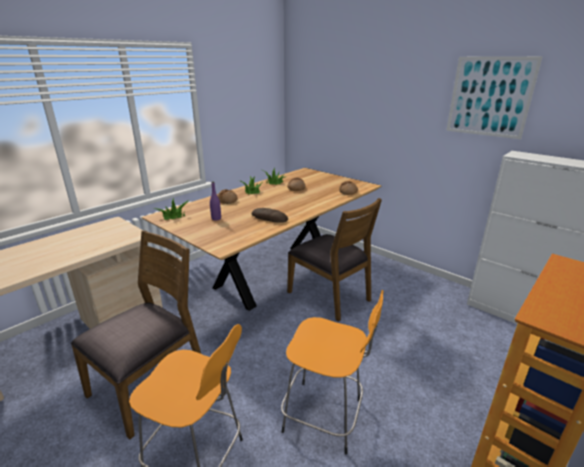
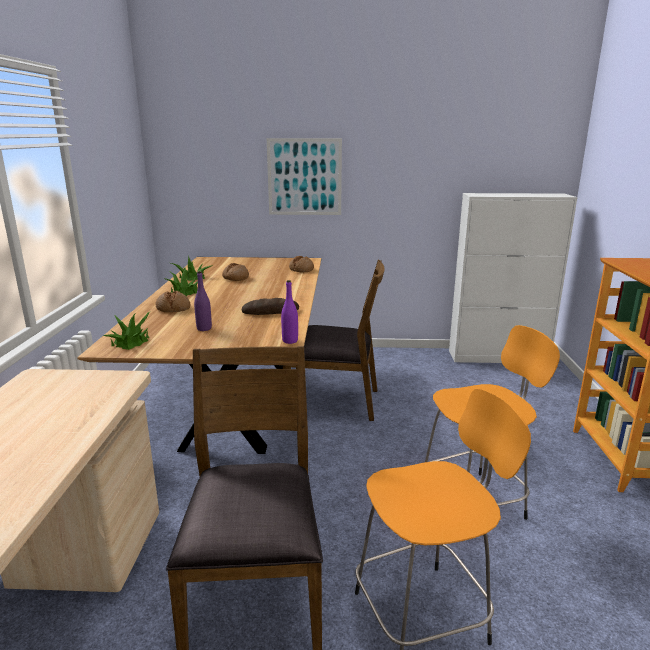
camera: 40 degrees left, 5 degrees down
picture [446,56,543,139] -> picture moved to [267,138,342,215]
none -> purple bottle [281,280,298,344]

